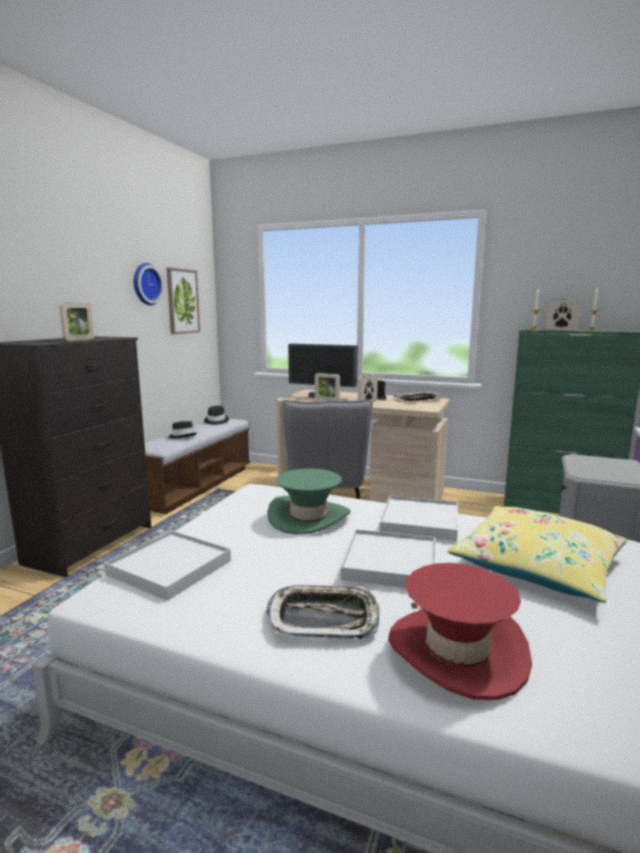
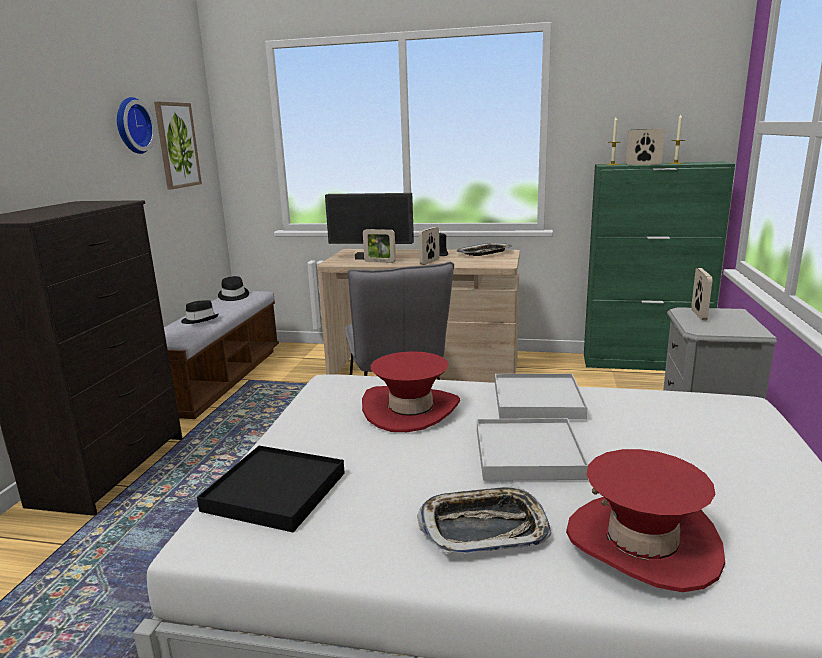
camera: 10 degrees left, 5 degrees up
picture frame [59,303,94,341] -> picture frame moved to [691,268,712,320]
white tray [104,530,231,601] -> black tray [197,446,345,532]
green hat [267,468,351,534] -> red hat [362,351,460,432]
yellow pillow [448,506,627,603] -> none

